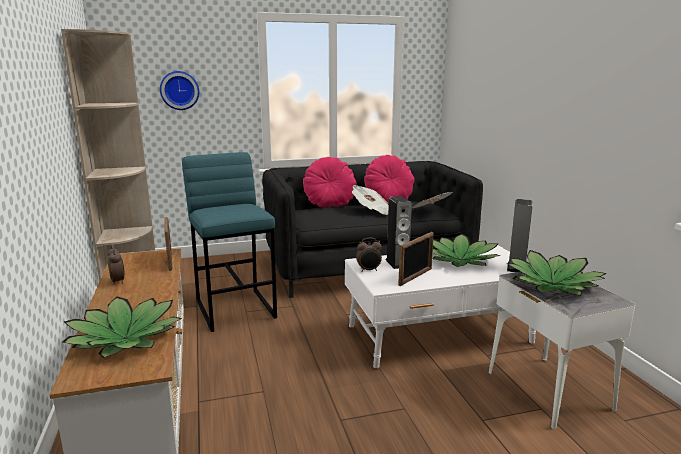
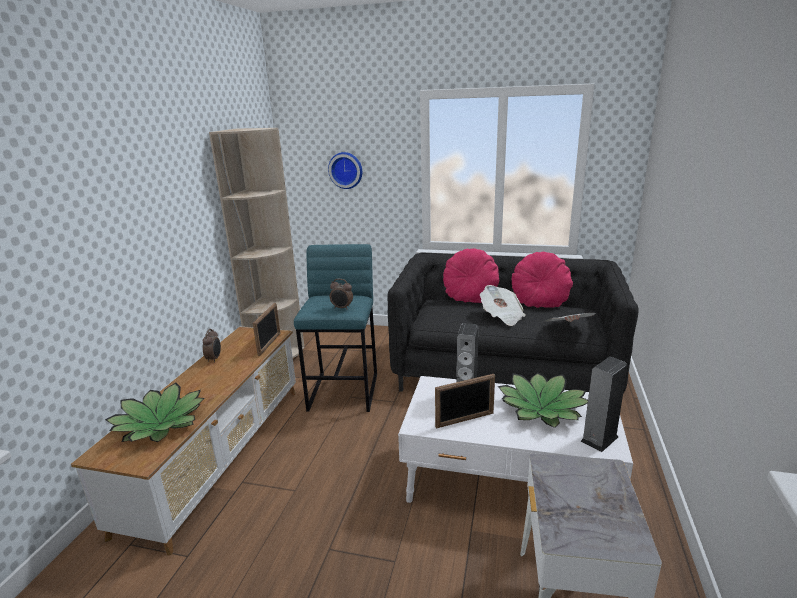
camera: 30 degrees right, 5 degrees up
alarm clock [356,238,382,272] -> alarm clock moved to [330,279,353,310]
potted plant [507,250,607,296] -> none

